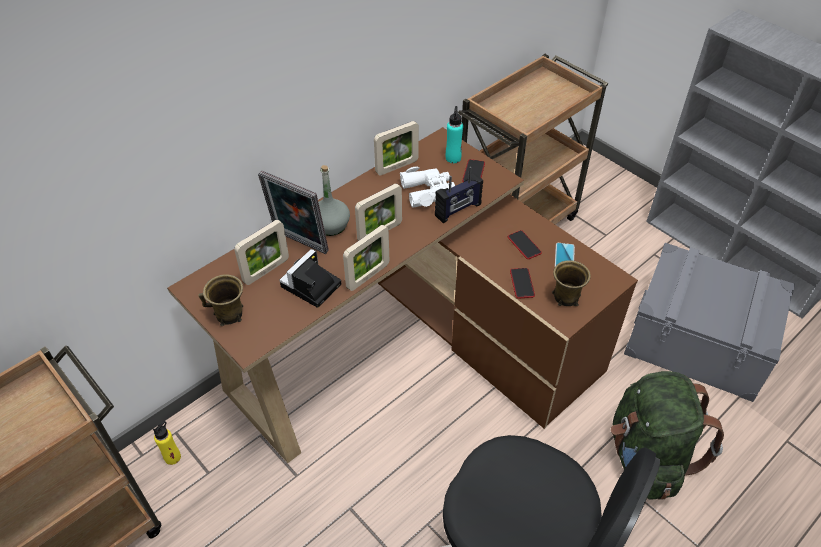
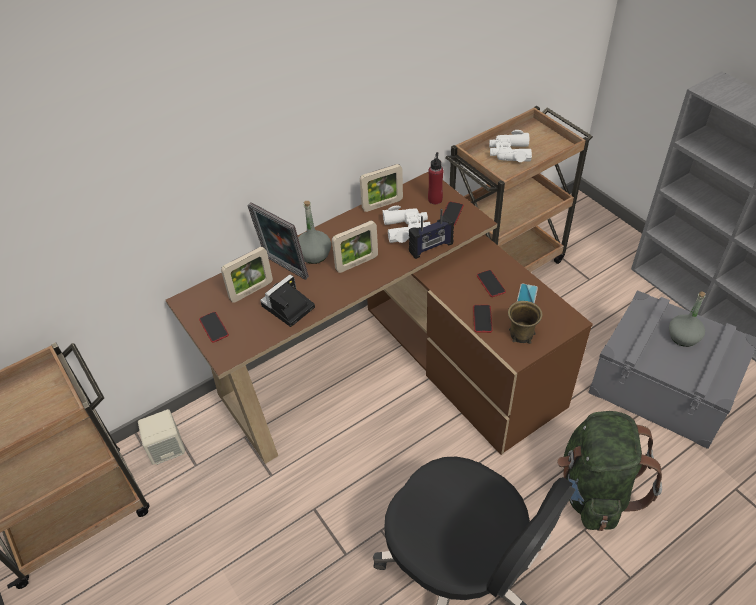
camera: 10 degrees right, 0 degrees up
yellow bottle [153,421,181,465] -> beige speaker [138,409,185,465]
brown mug [198,275,243,326] -> phone [199,312,229,343]
picture frame [343,225,389,291] -> none
turquoise bottle [446,106,463,163] -> red bottle [428,152,444,204]
none -> white binoculars [489,130,532,162]
none -> grey bottle [669,291,706,347]

